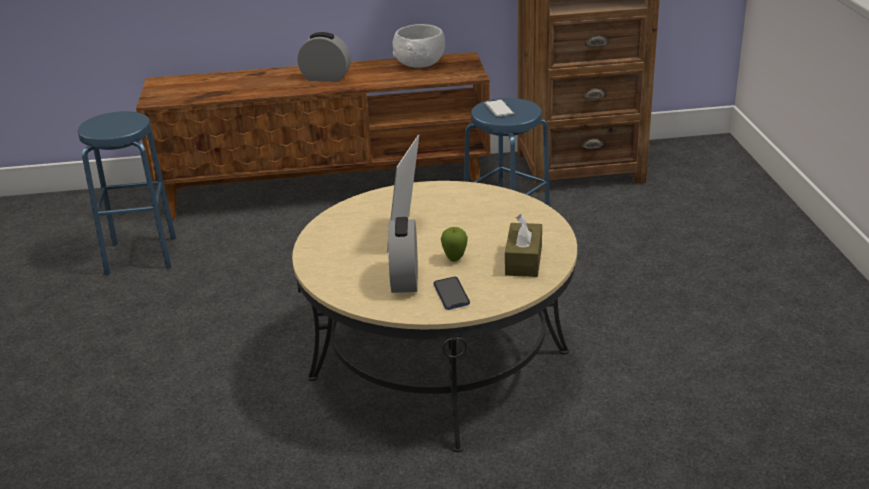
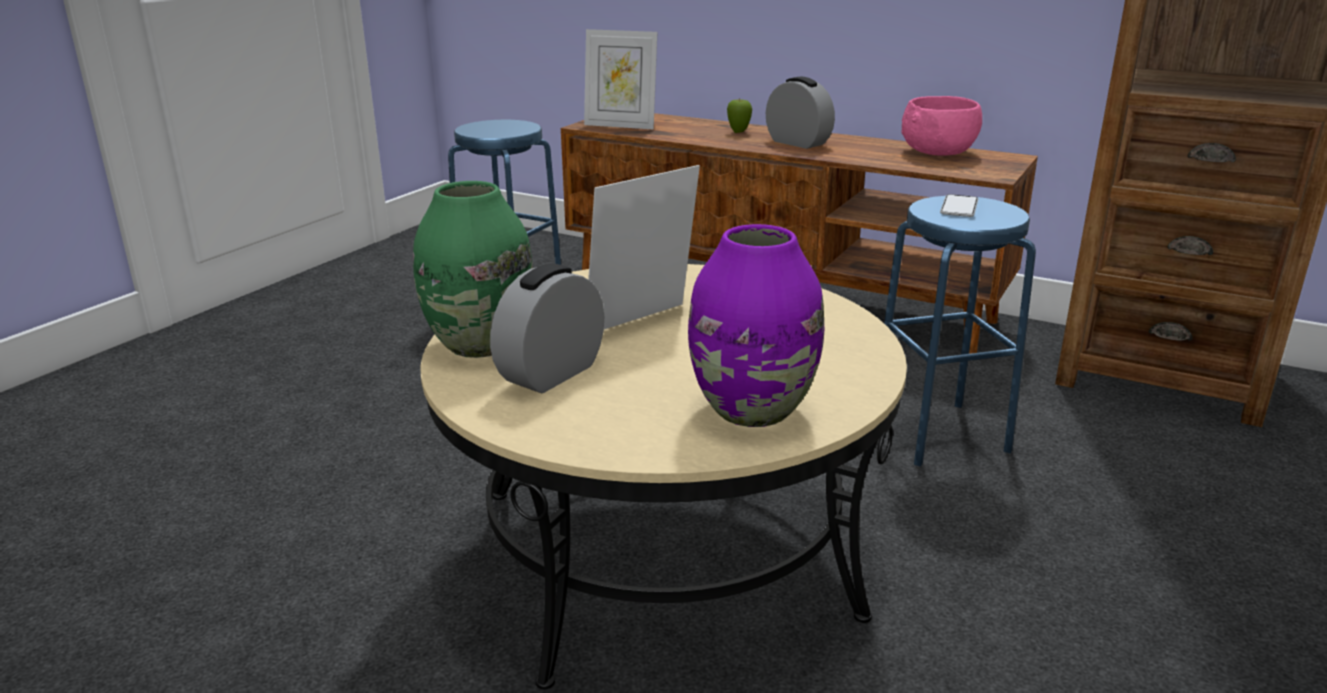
camera: 35 degrees right, 5 degrees down
white bowl [392,24,445,68] -> pink bowl [902,96,982,156]
phone [434,277,470,310] -> none
apple [441,227,468,262] -> apple moved to [727,98,752,133]
brown tissue box [505,214,542,277] -> purple vase [688,224,824,427]
none -> green vase [413,181,533,358]
none -> picture frame [584,29,657,129]

